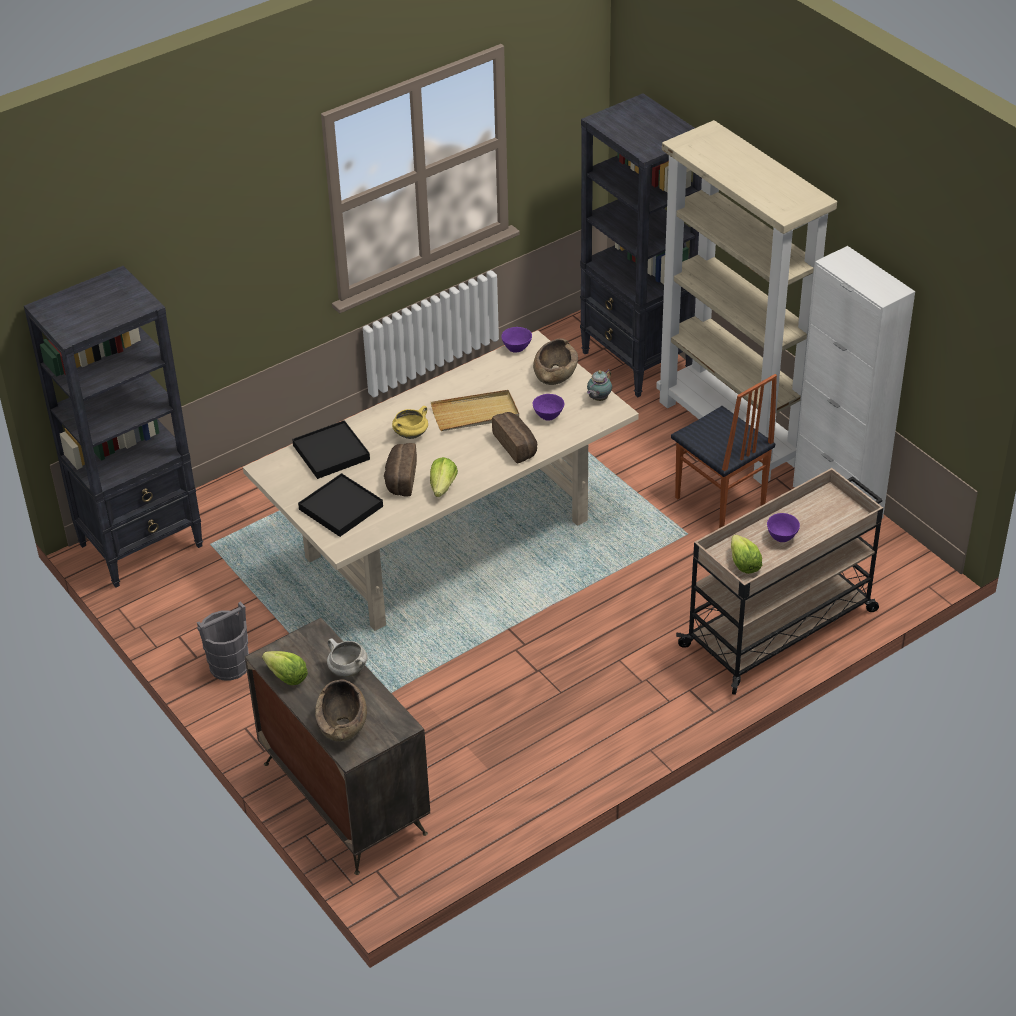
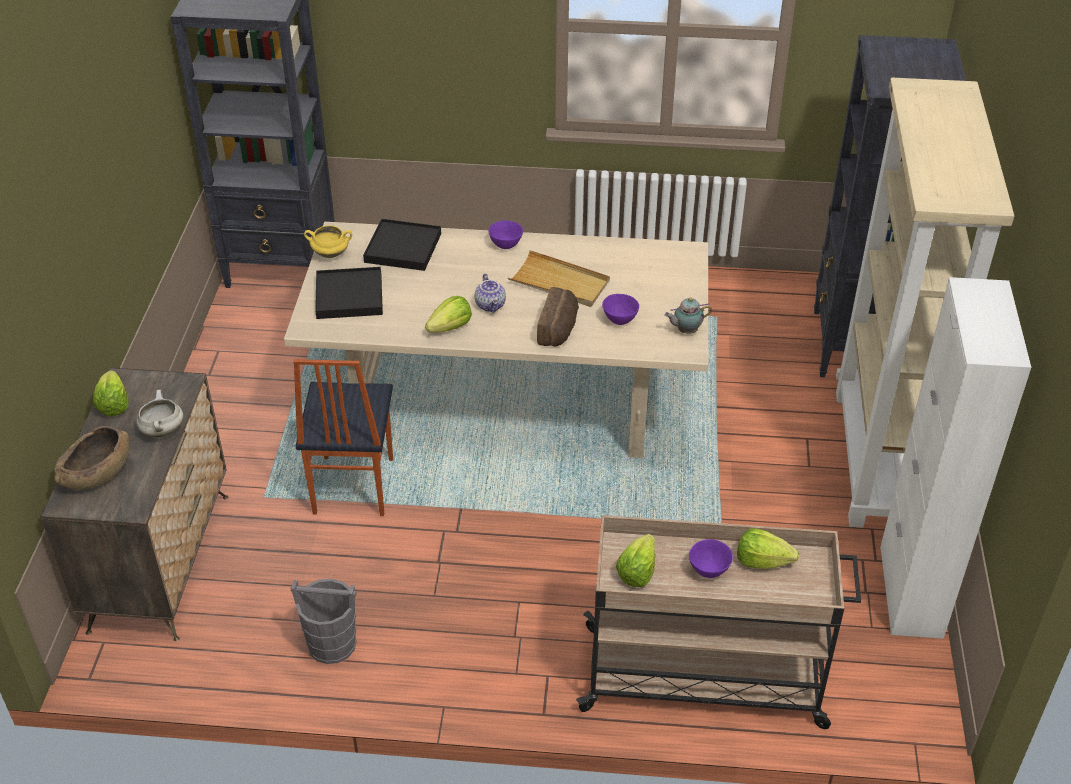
camera: 40 degrees right, 0 degrees up
grey bucket [197,601,249,681] -> grey bucket moved to [291,578,357,664]
bread [384,443,417,496] -> none
yellow cooking pot [392,406,428,439] -> yellow cooking pot moved to [304,225,352,258]
purple bowl [501,327,532,353] -> purple bowl moved to [488,220,523,249]
brown bowl [533,338,578,385] -> none
chair [671,374,777,528] -> chair moved to [294,359,393,516]
none -> teapot [475,274,506,312]
none -> lettuce [737,528,799,569]

